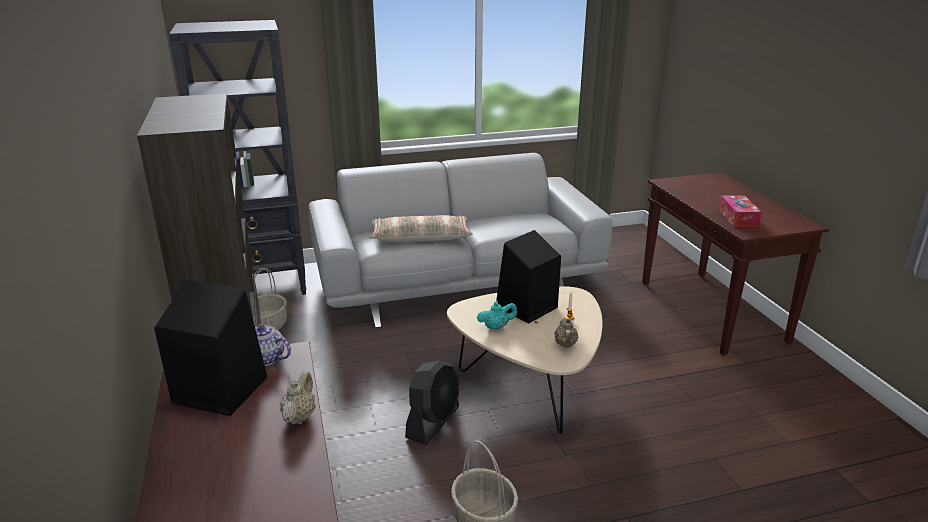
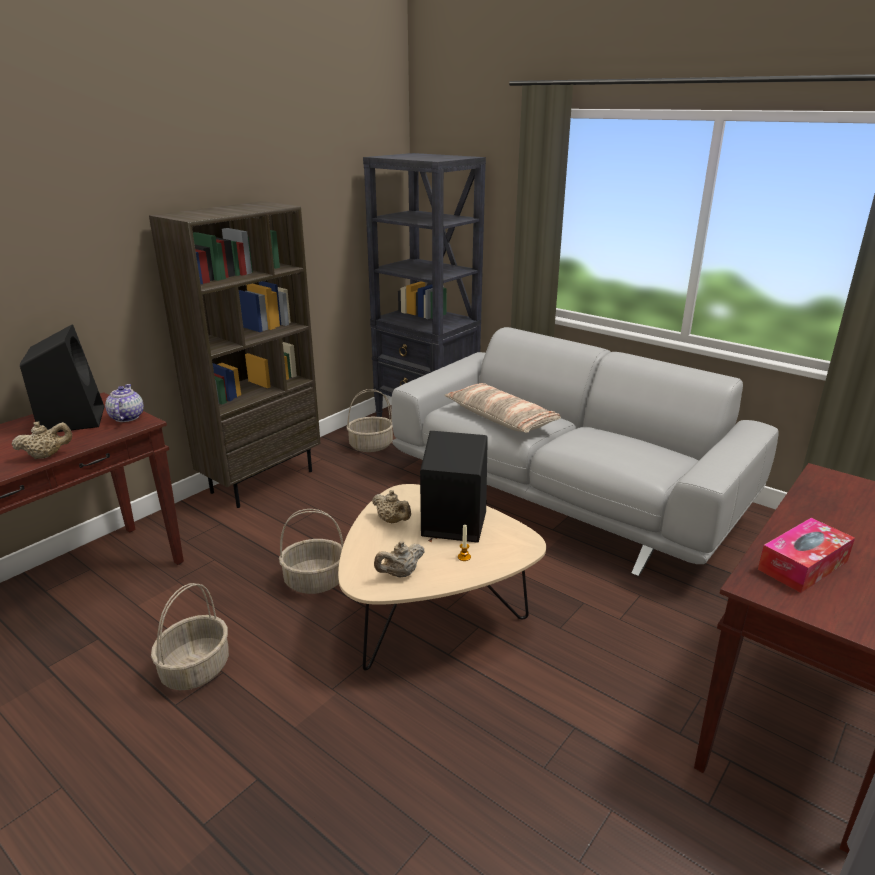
camera: 55 degrees right, 0 degrees up
black fan [405,361,459,445] -> basket [279,509,343,594]
turquoise teapot [477,301,517,330] -> beige teapot [372,490,411,523]

